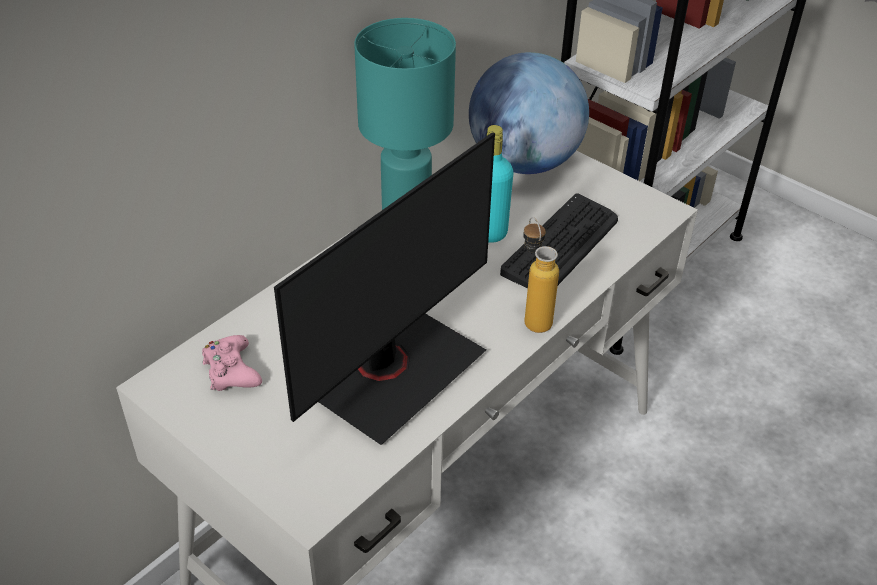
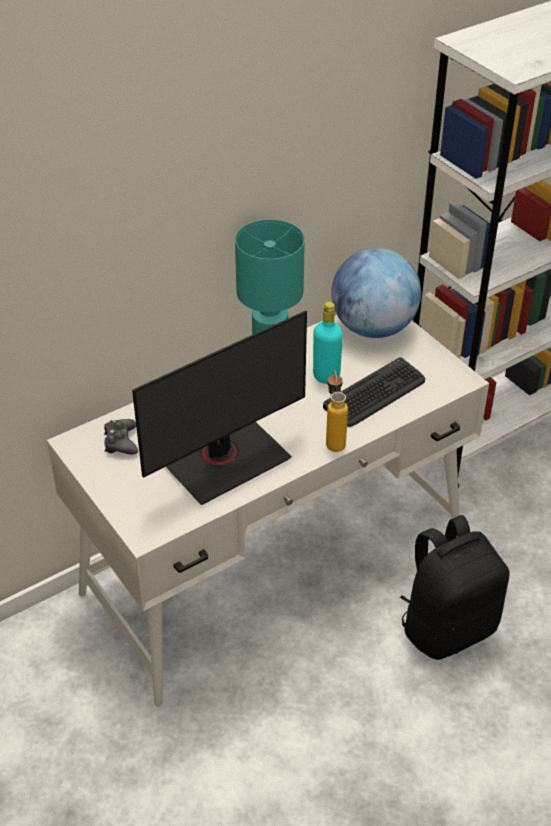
camera: 15 degrees right, 0 degrees up
pink game controller [202,335,262,391] -> black game controller [104,419,138,455]
none -> black backpack [400,515,510,660]

